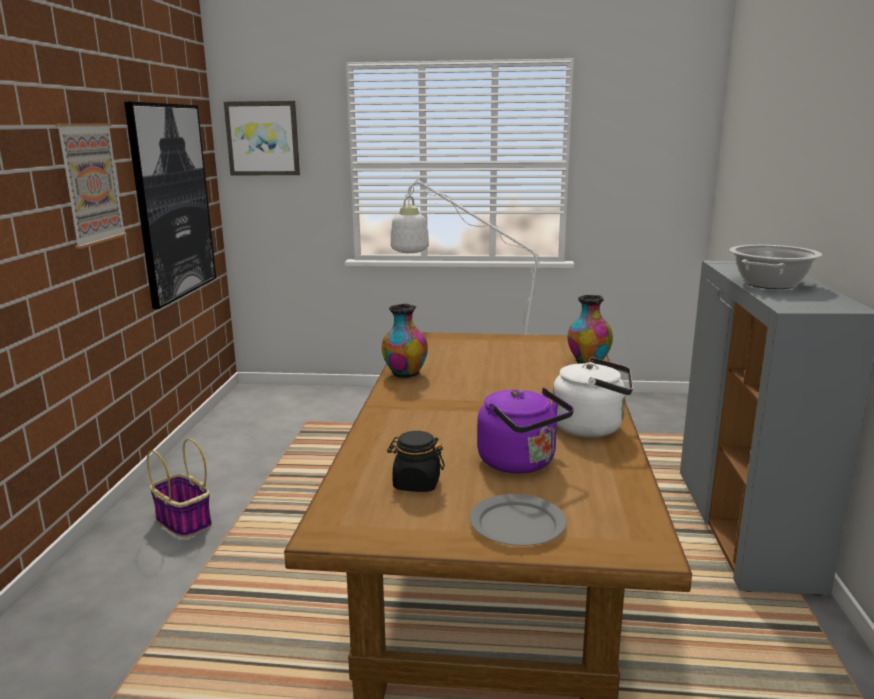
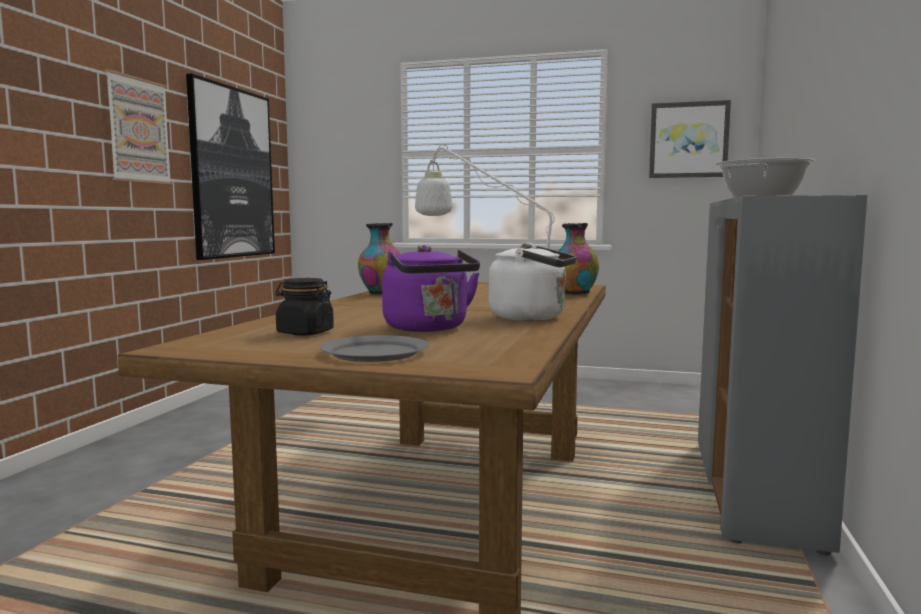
camera: 10 degrees right, 10 degrees down
basket [147,438,212,538] -> none
picture [224,101,300,175] -> picture moved to [649,100,731,178]

